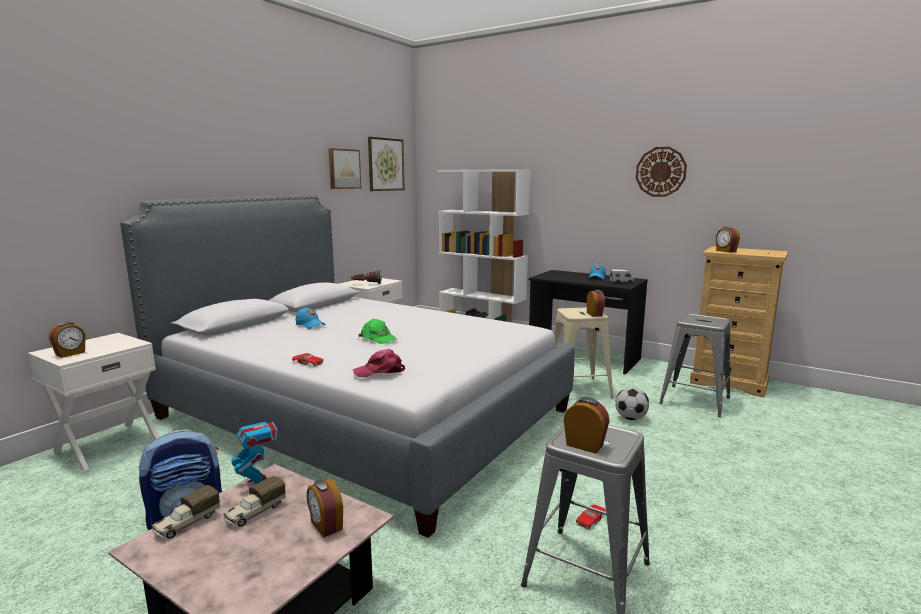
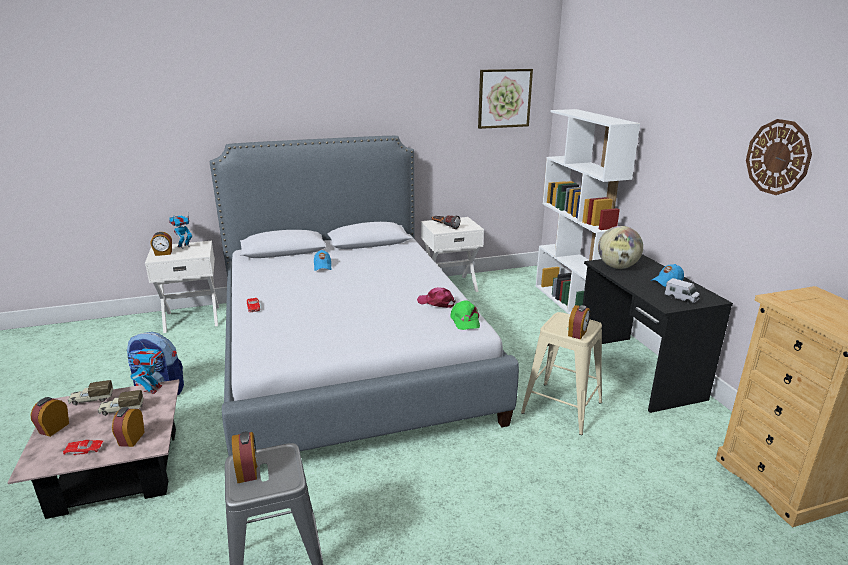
camera: 40 degrees right, 10 degrees up
picture [328,148,361,189] -> none
pink cap [353,349,405,377] -> pink cap moved to [417,287,456,308]
green cap [358,319,397,344] -> green cap moved to [450,300,480,330]
red toy car [576,504,606,530] -> red toy car moved to [63,440,103,455]
football [615,387,649,420] -> none
grey stool [659,314,730,417] -> none
alarm clock [716,227,740,253] -> alarm clock moved to [31,397,69,437]
none -> toy robot [169,212,192,249]
none -> globe [598,226,643,269]

